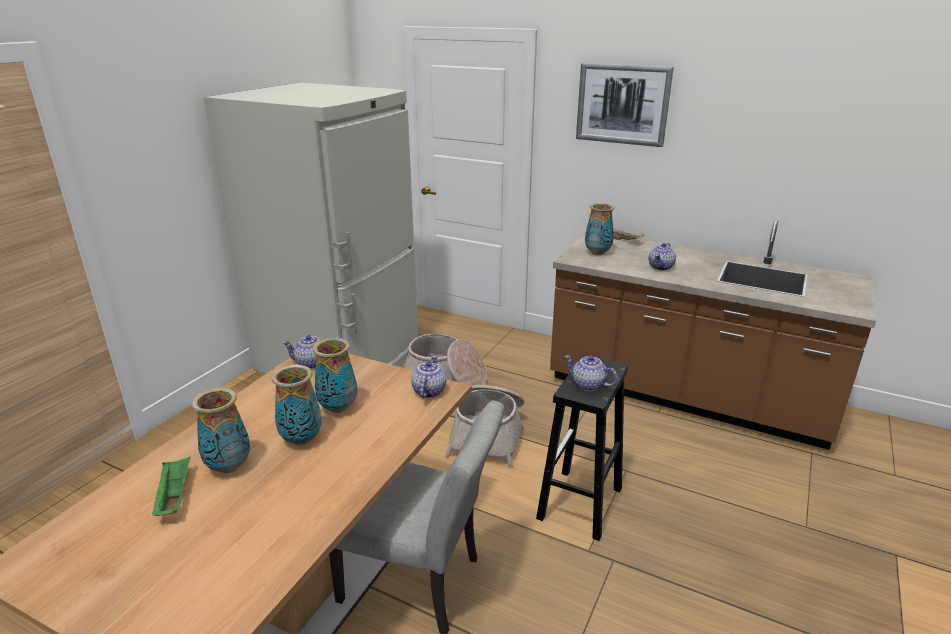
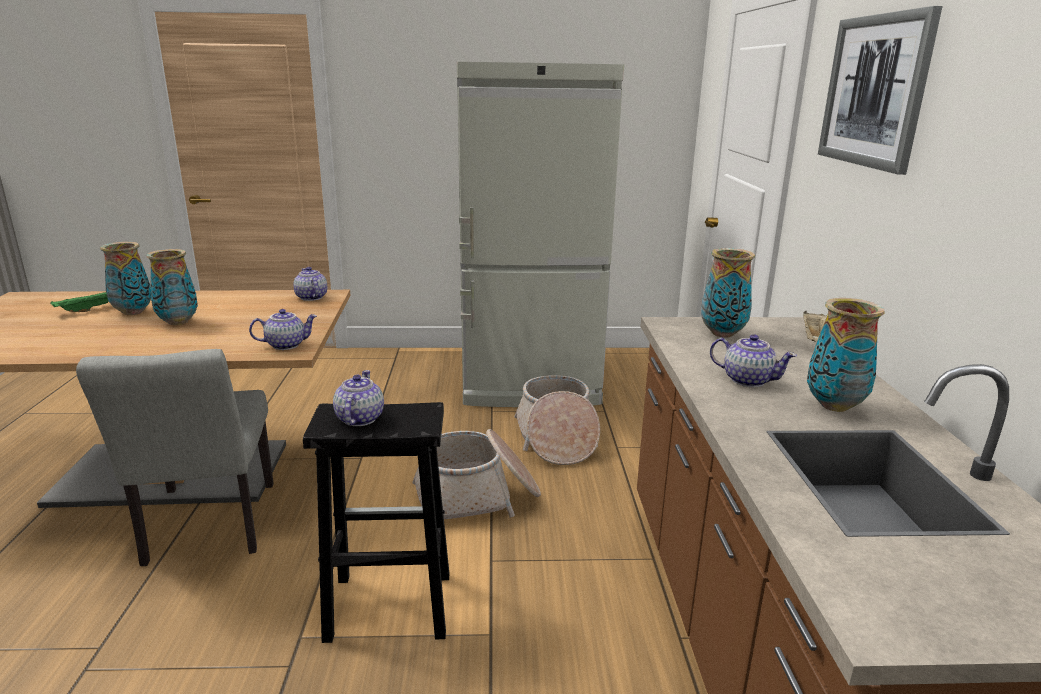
camera: 60 degrees right, 5 degrees down
vase [313,338,357,413] -> vase moved to [807,298,885,412]
teapot [649,243,676,271] -> teapot turned 150 degrees counterclockwise [710,334,797,387]

